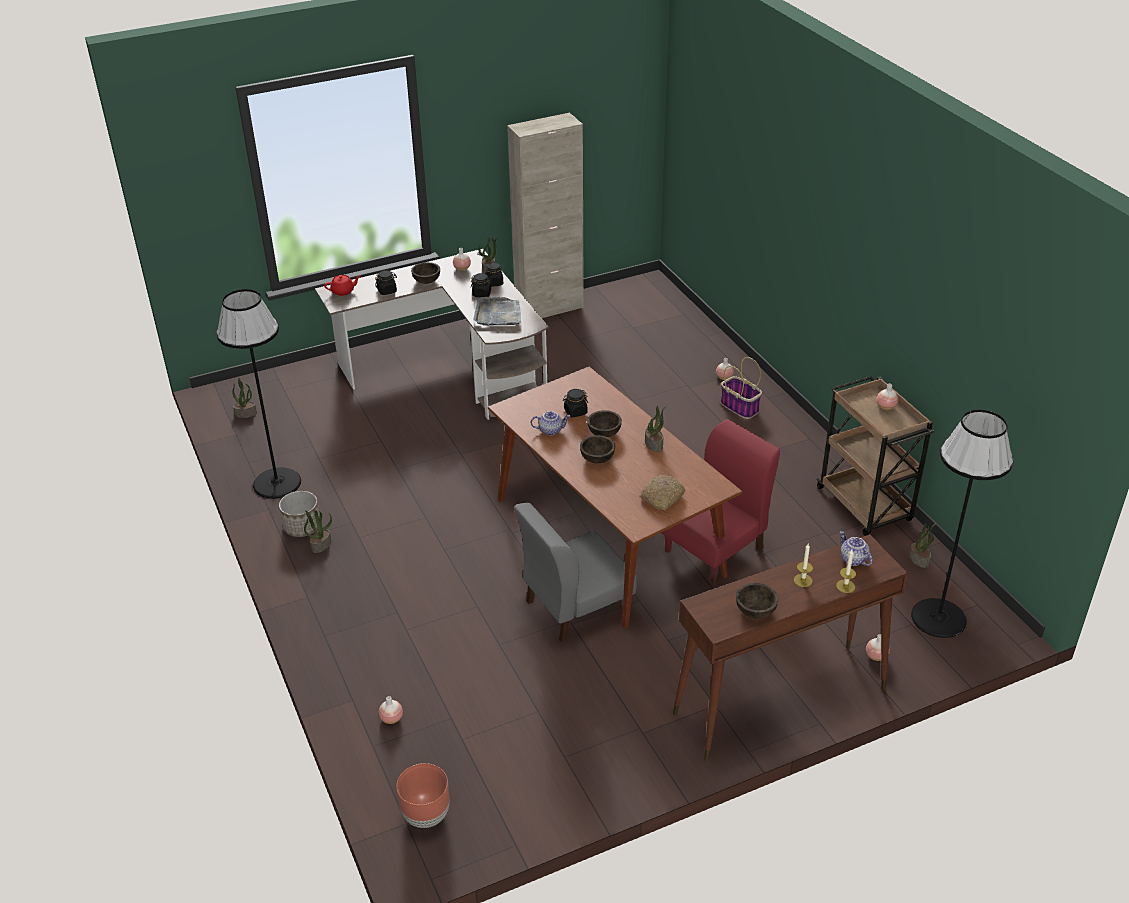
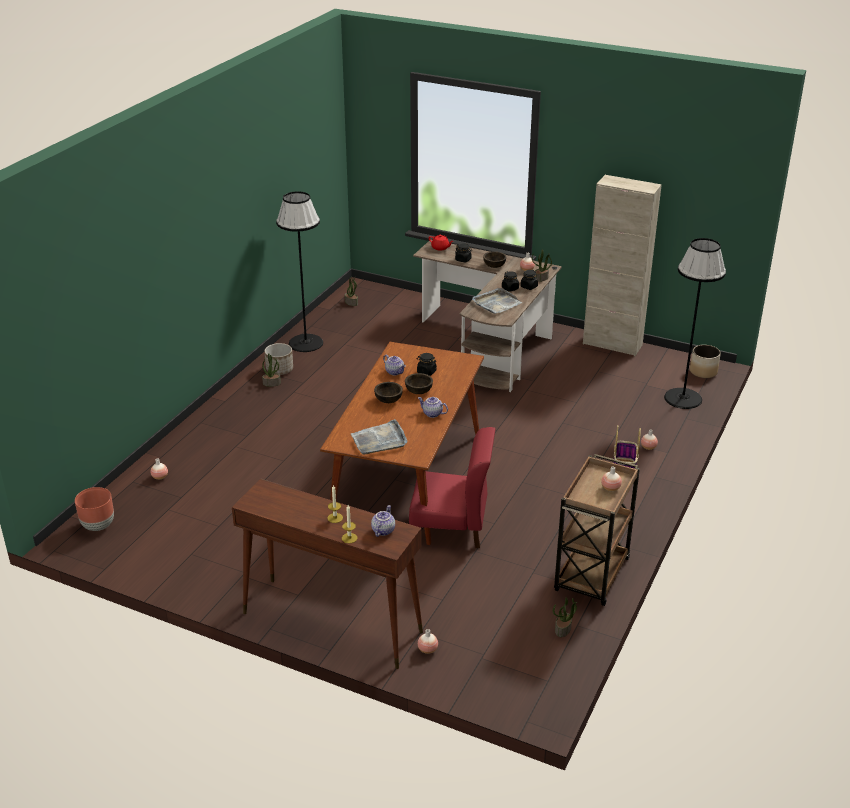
camera: 50 degrees right, 5 degrees down
grey chair [514,503,637,643] -> none
bread [641,475,685,510] -> grey tray [351,419,408,455]
potted plant [645,406,666,452] -> teapot [418,397,448,418]
brown bowl [736,583,778,619] -> none
black floor lamp [911,410,1013,638] -> black floor lamp moved to [664,238,726,409]
none -> planter [690,345,721,378]

